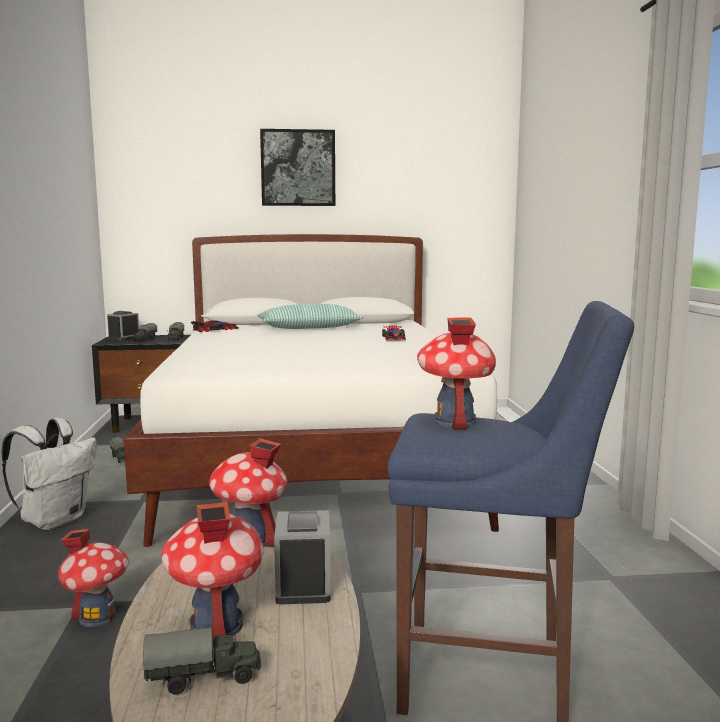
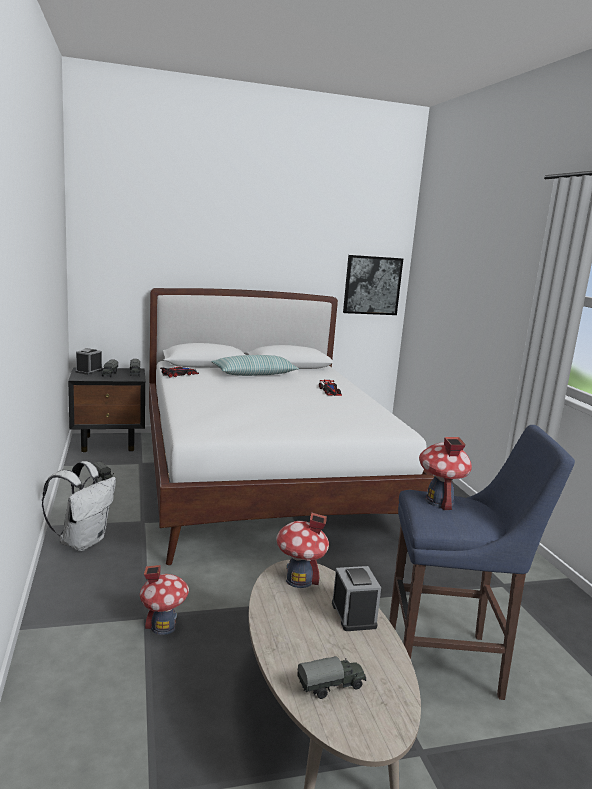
camera: 10 degrees left, 5 degrees up
toy house [161,502,263,648] -> none
picture [260,129,335,206] -> picture moved to [343,255,403,315]

